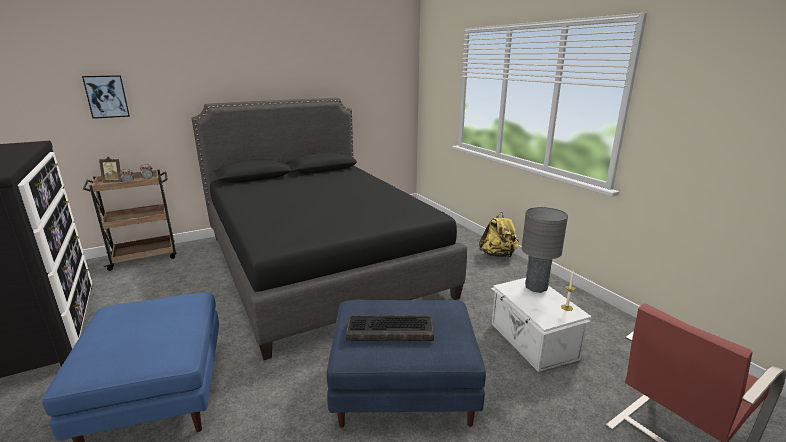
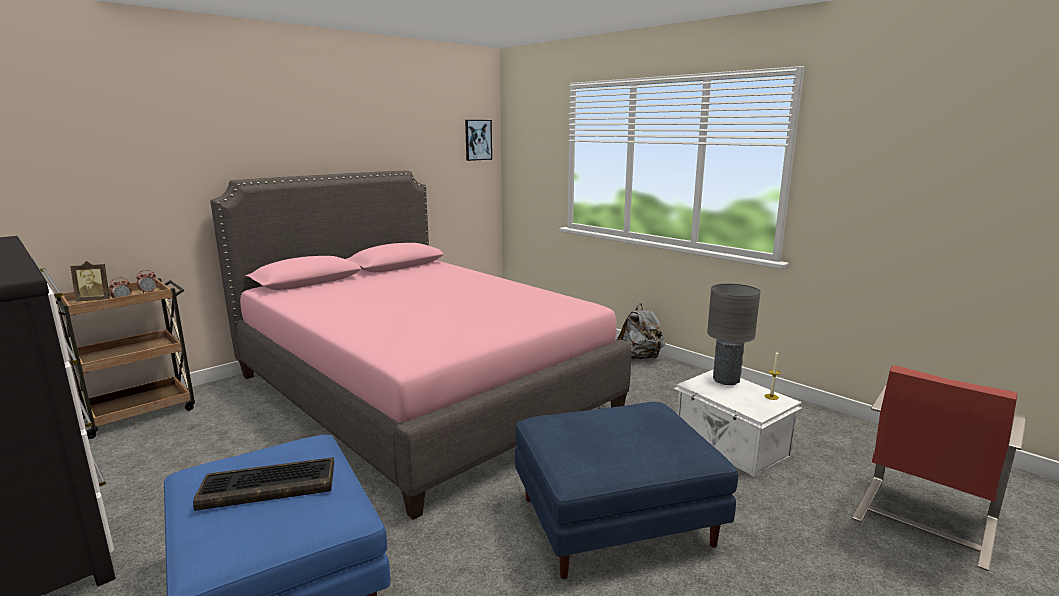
camera: 15 degrees left, 5 degrees down
picture [82,75,130,119] -> picture moved to [465,120,492,161]
black bed [191,98,467,360] -> pink bed [210,171,631,520]
keyboard [346,315,434,341] -> keyboard moved to [193,457,334,511]
yellow backpack [479,212,519,258] -> grey backpack [617,303,665,359]

